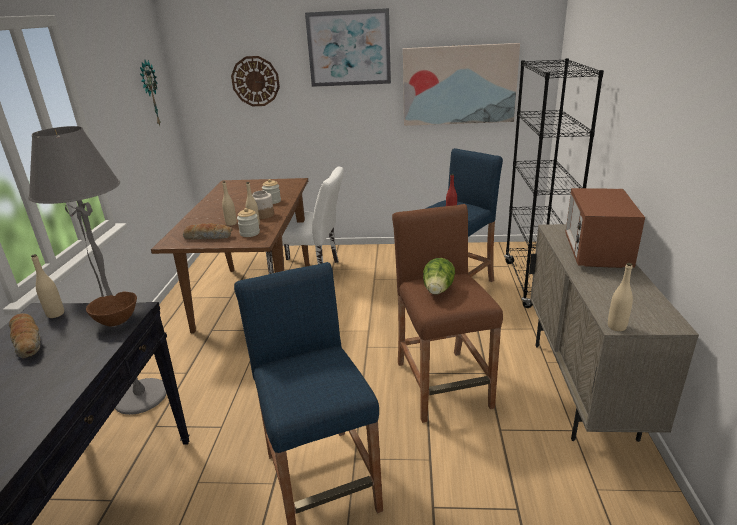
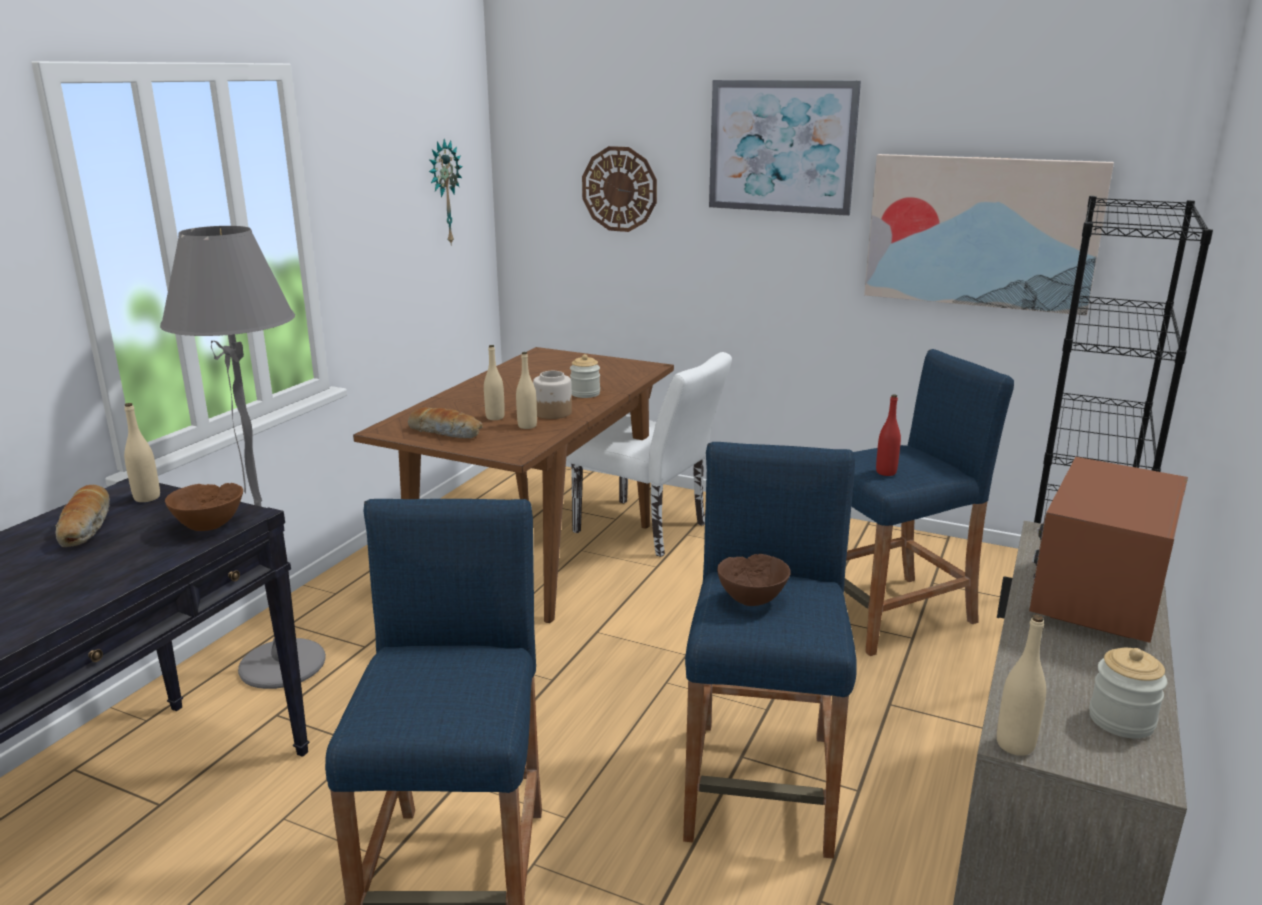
camera: 20 degrees right, 5 degrees down
jar [237,208,260,237] -> jar moved to [1089,648,1167,739]
brown stool [392,204,503,423] -> blue stool [683,442,857,859]
lettuce [423,258,455,295] -> brown bowl [717,554,791,606]

